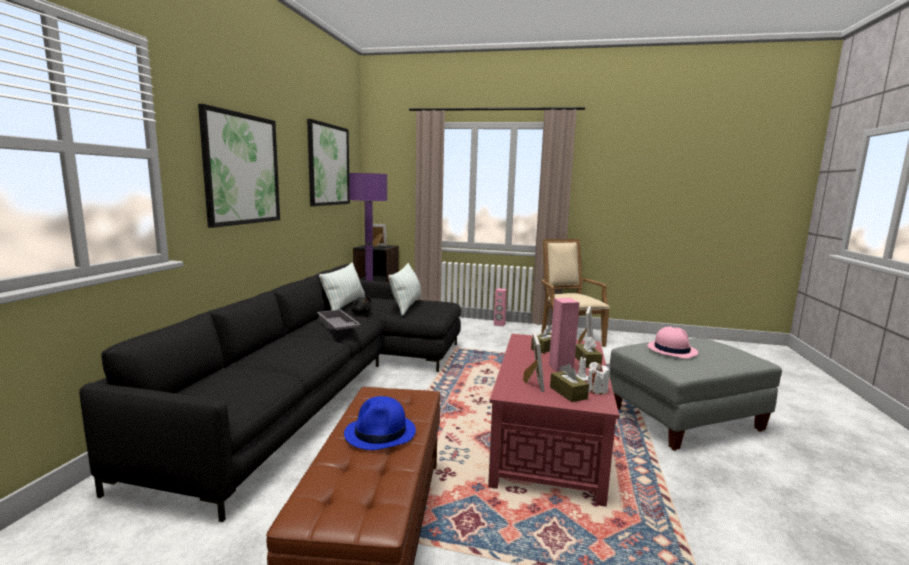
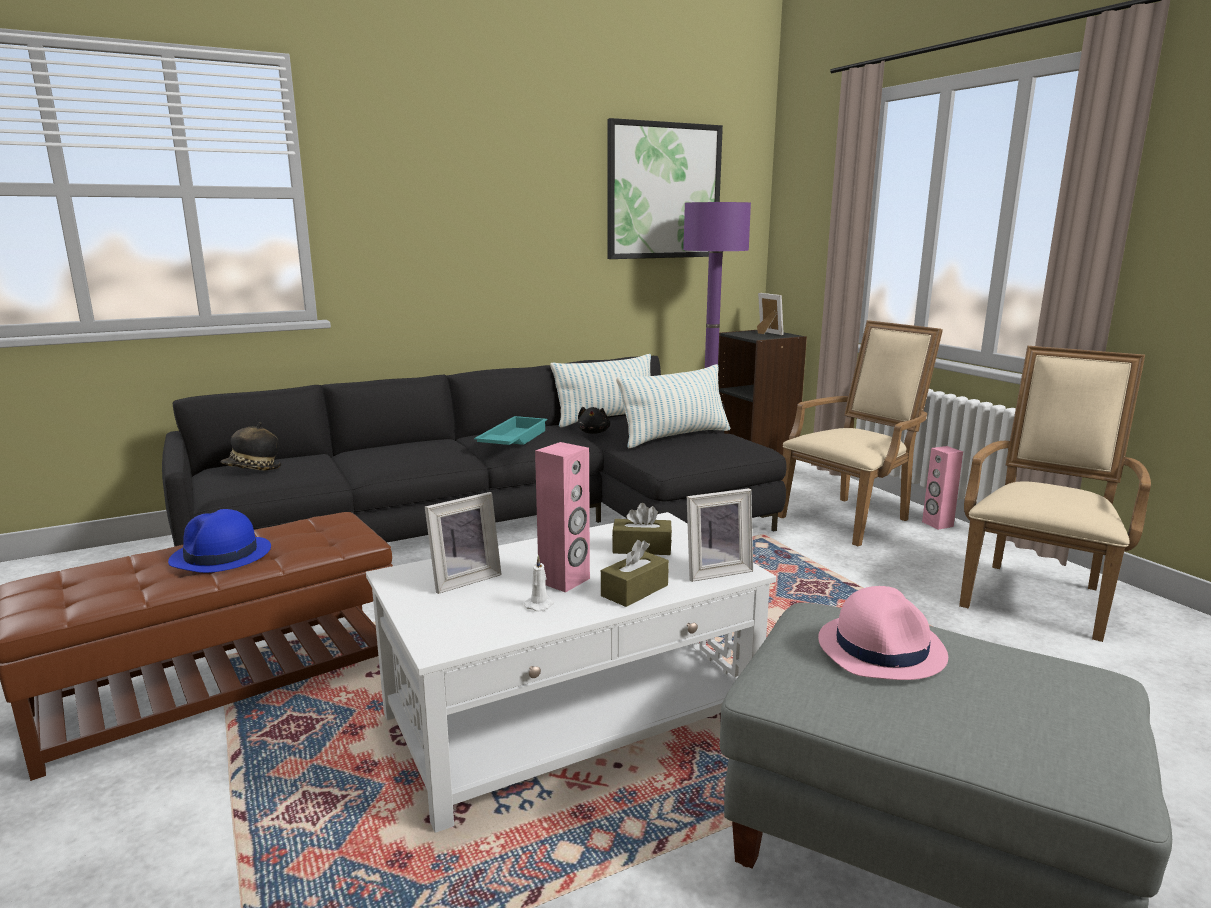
camera: 50 degrees right, 5 degrees up
picture [198,104,280,228] -> none
grey tray [317,309,361,330] -> turquoise tray [474,416,547,445]
red coffee table [488,334,620,507] -> white coffee table [366,512,776,833]
brown tissue box [550,363,589,402] -> none
white candle [588,362,610,395] -> none
none -> hat [221,422,281,470]
none -> beige armchair [778,320,943,546]

